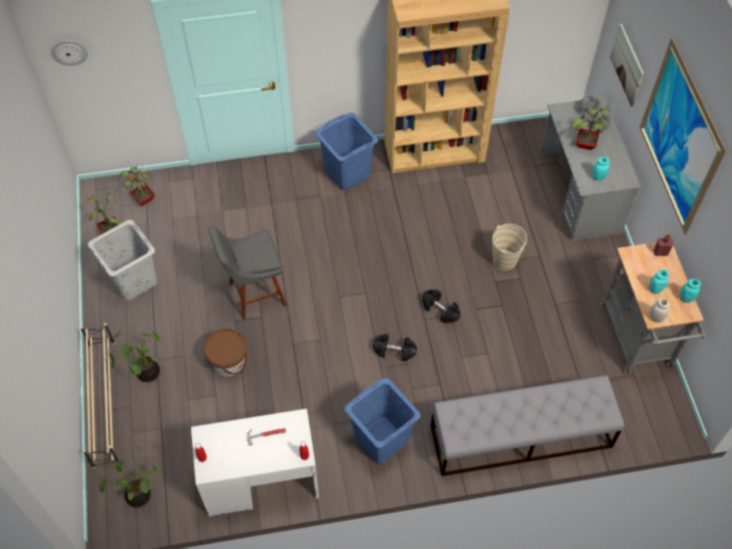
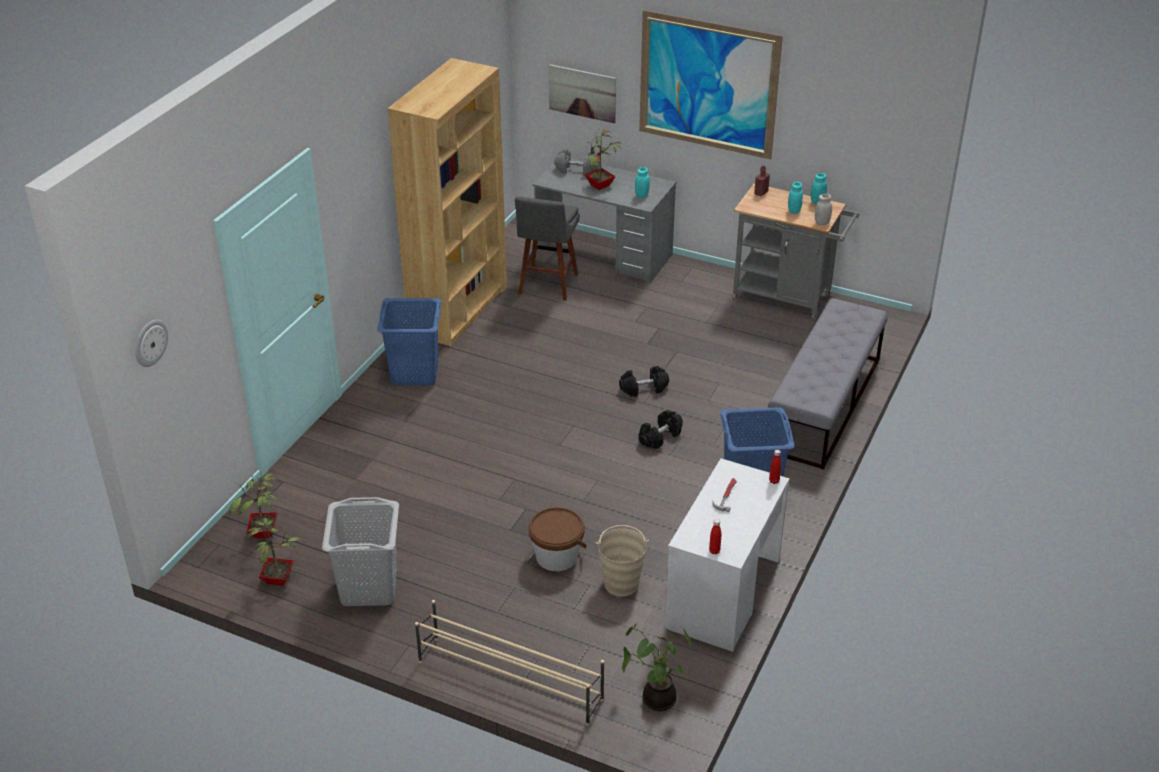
camera: 55 degrees left, 20 degrees down
potted plant [110,330,163,382] -> none
grey stool [209,225,286,319] -> grey stool moved to [515,197,580,301]
beige bucket [492,224,527,271] -> beige bucket moved to [596,525,649,596]

